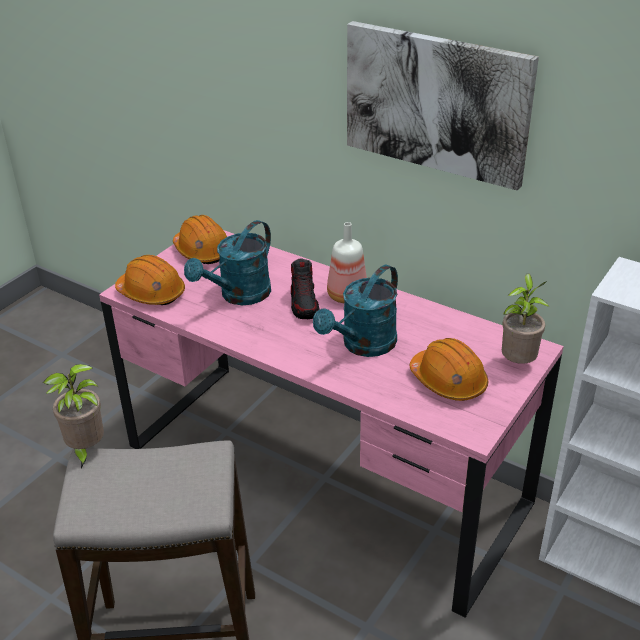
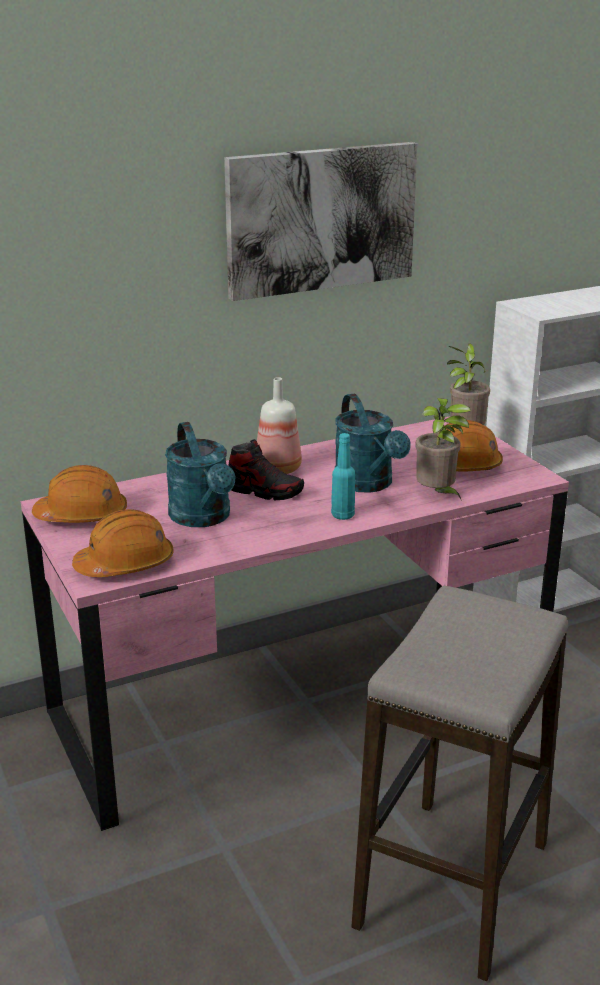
camera: 60 degrees left, 10 degrees down
potted plant [43,364,104,469] -> potted plant moved to [415,398,471,501]
none -> turquoise bottle [331,433,355,520]

